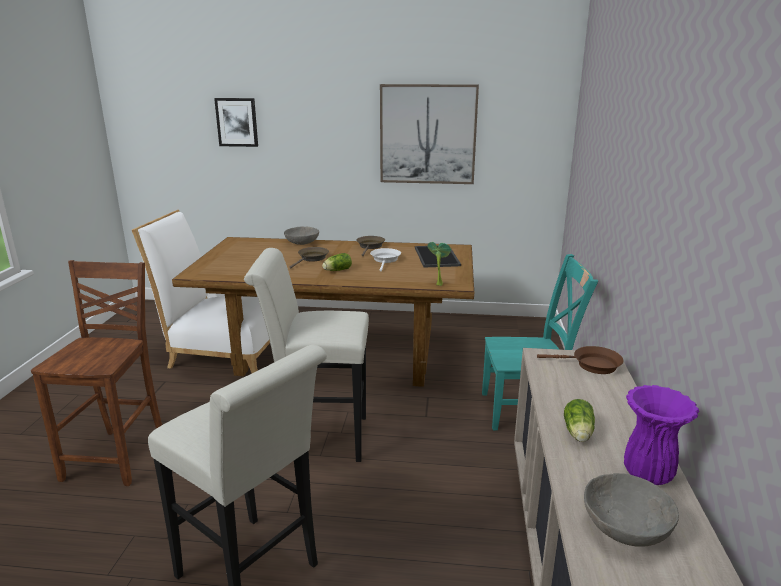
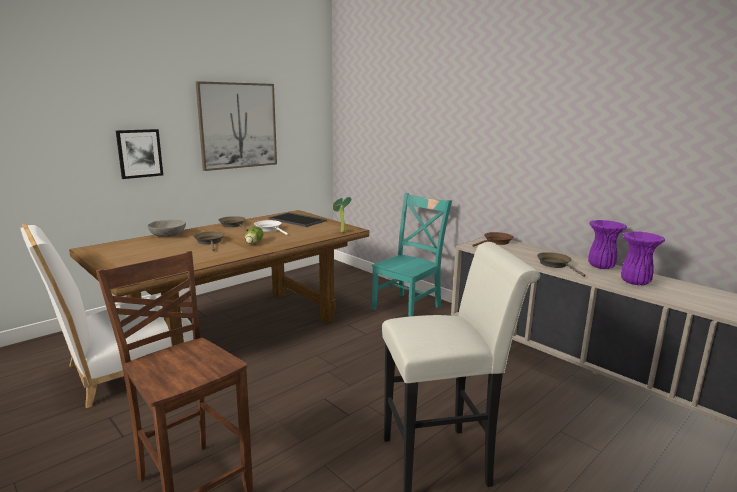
camera: 50 degrees left, 5 degrees down
picture [214,98,258,147] -> picture moved to [116,129,163,179]
white stool [244,248,369,462] -> none
lettuce [564,399,595,442] -> brown frying pan [537,252,586,277]
grey bowl [584,473,679,547] -> purple vase [621,231,665,285]

